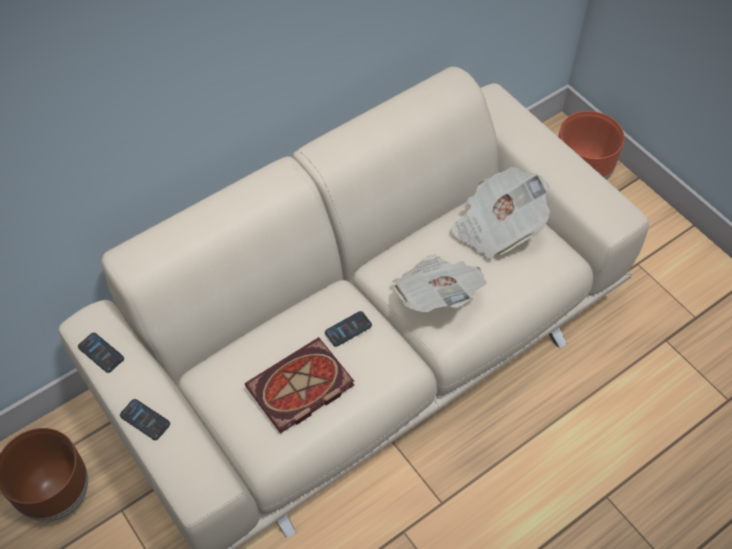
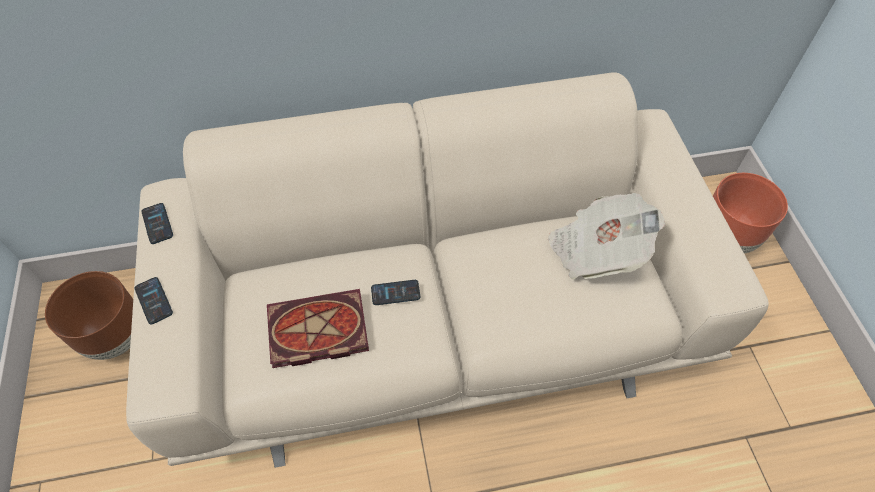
camera: 25 degrees right, 0 degrees up
newspaper [392,255,487,312] -> none

